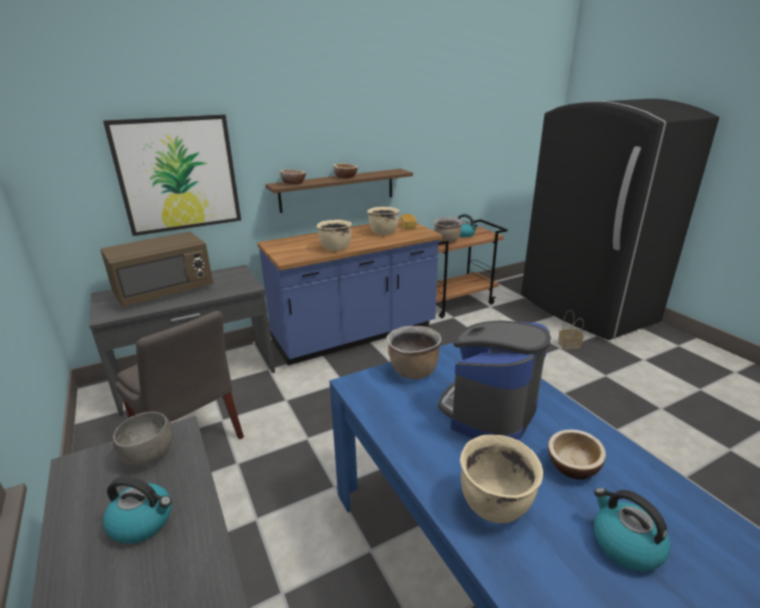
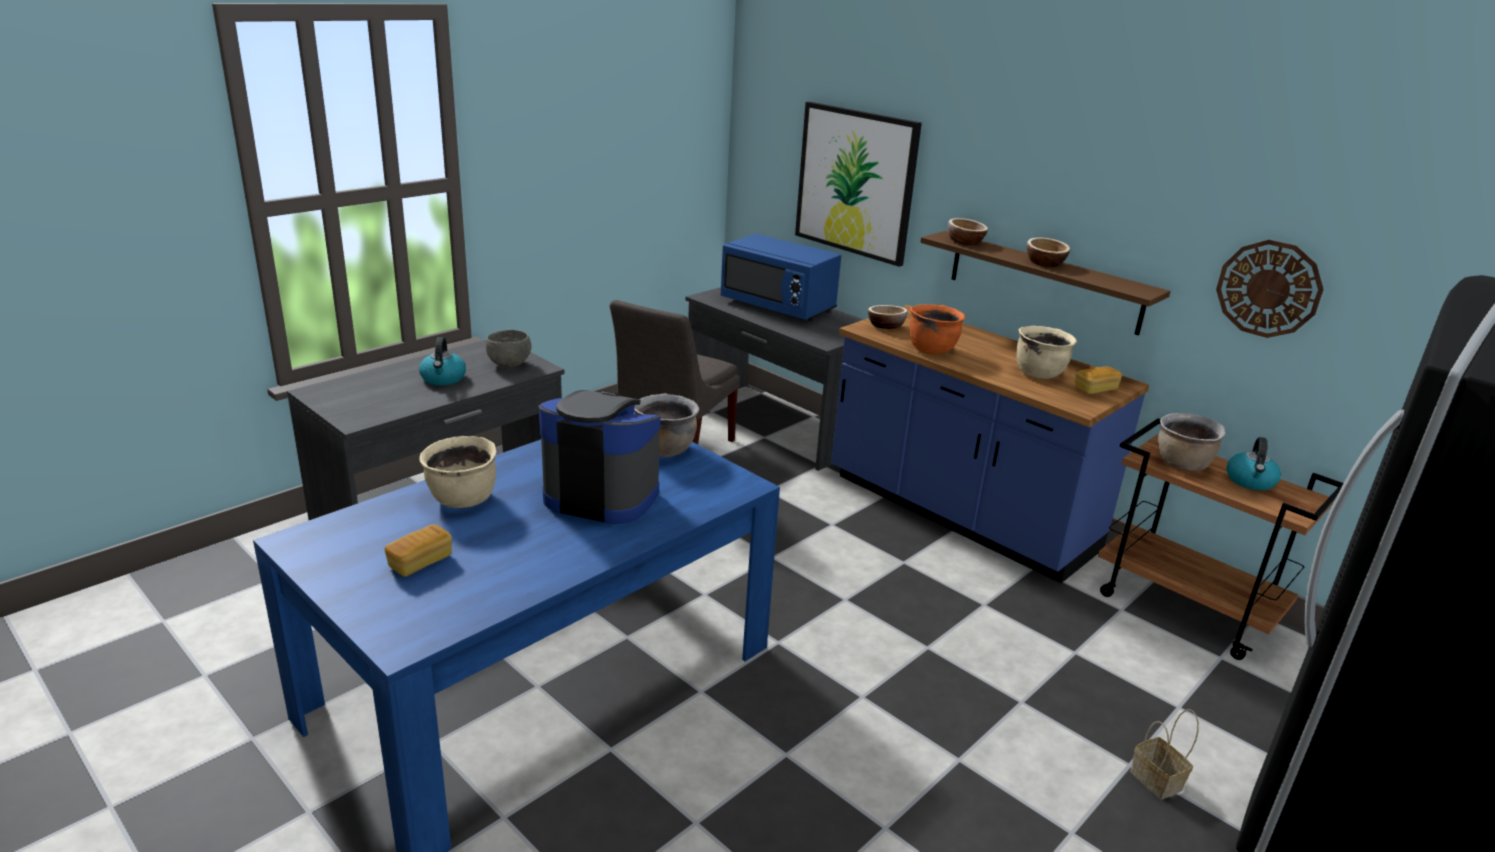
camera: 70 degrees right, 0 degrees up
brown microwave [100,232,213,307] -> blue microwave [720,234,841,321]
beige cooking pot [317,220,352,251] -> orange cooking pot [910,304,965,354]
bowl [548,429,606,479] -> bowl moved to [868,305,908,329]
kettle [594,488,671,571] -> bread [384,525,452,577]
none -> wall clock [1216,240,1324,338]

